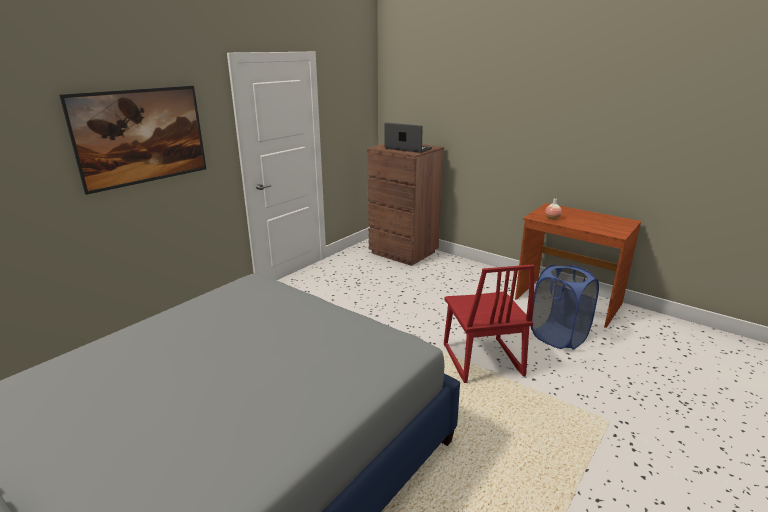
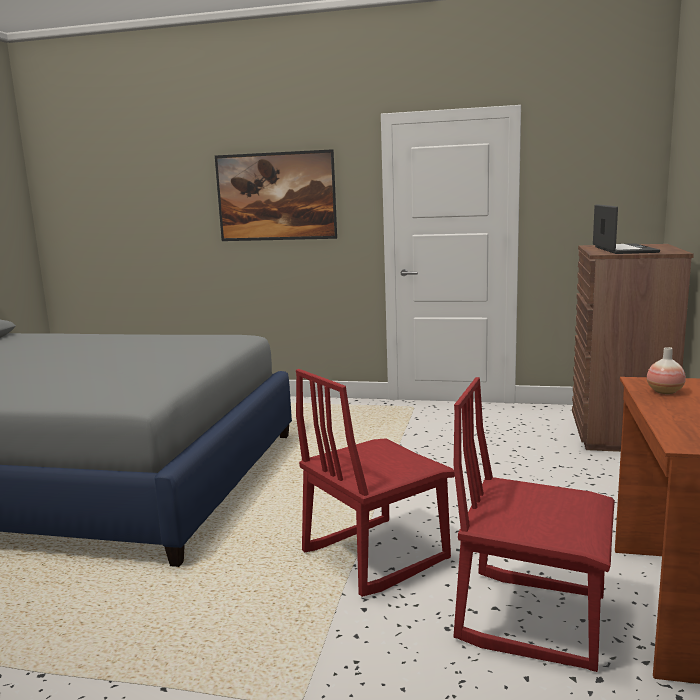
camera: 65 degrees right, 10 degrees down
blue laundry basket [531,265,599,350] -> red chair [454,377,615,672]

